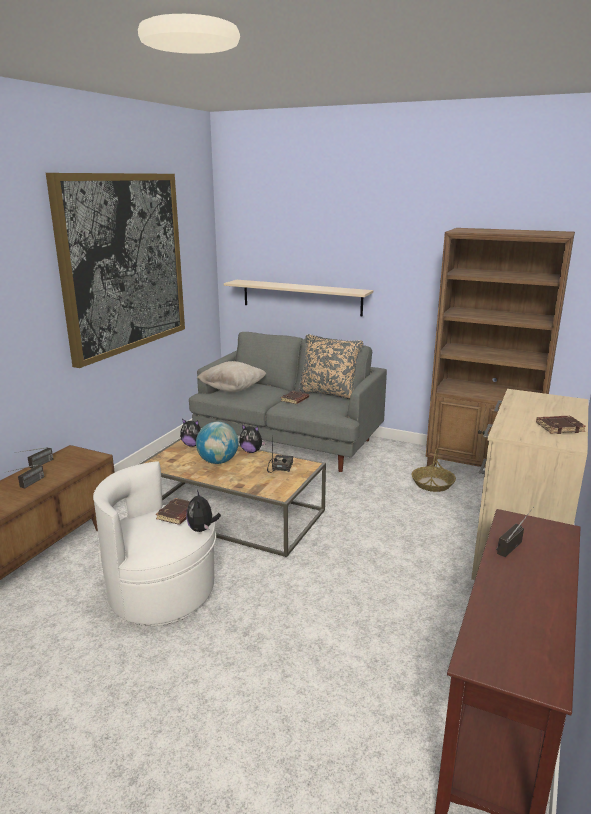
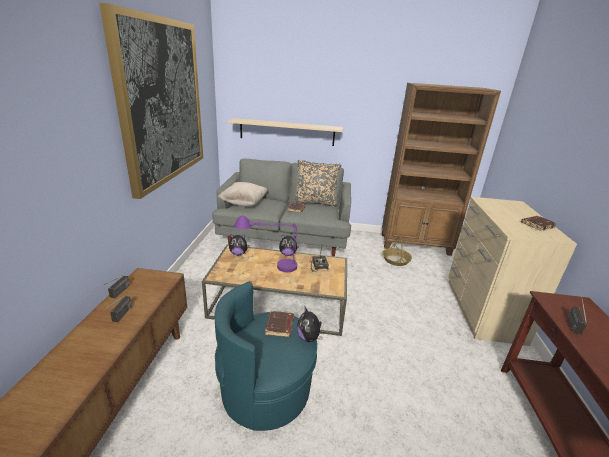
camera: 20 degrees left, 5 degrees up
white armchair [93,461,216,626] -> turquoise armchair [215,281,317,431]
globe [196,422,239,464] -> purple table lamp [234,215,297,272]

